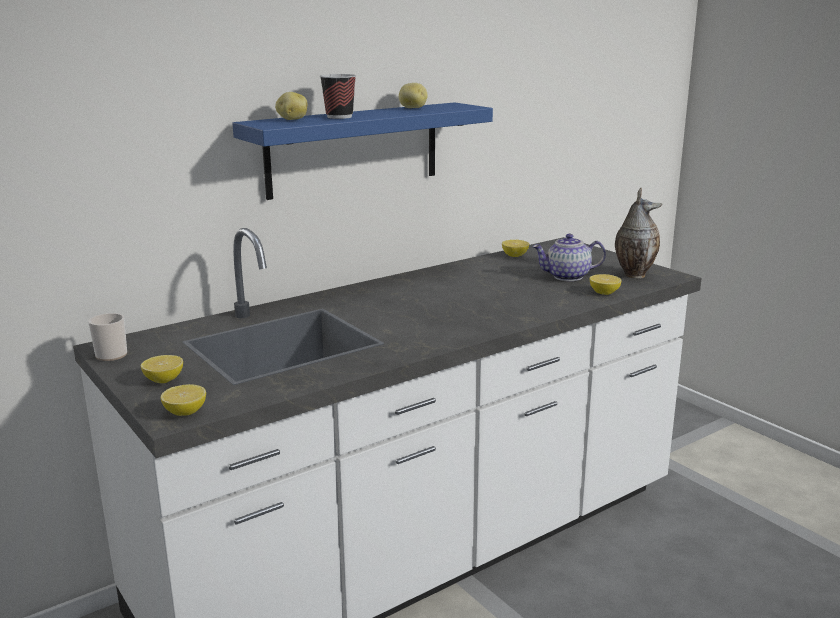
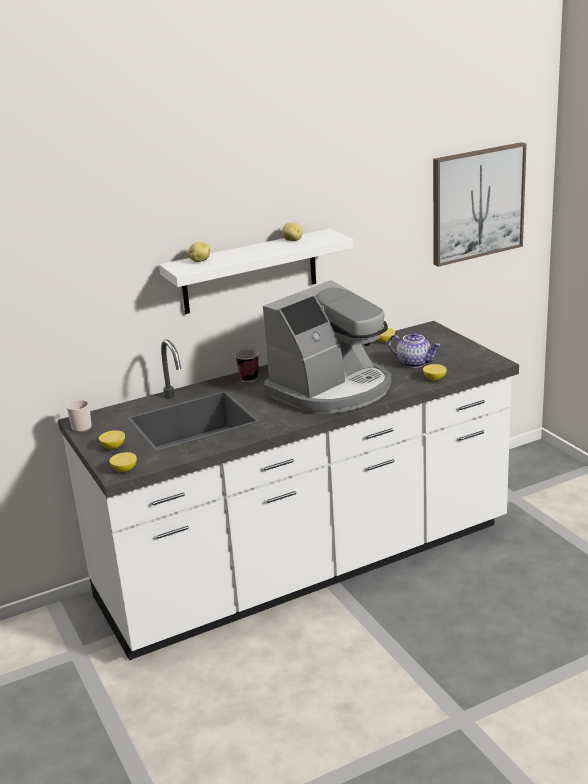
camera: 10 degrees right, 5 degrees up
blue shelf [232,102,493,200] -> white shelf [159,229,353,314]
cup [320,74,356,119] -> cup moved to [235,349,259,383]
teapot [532,234,606,281] -> teapot turned 150 degrees counterclockwise [388,332,440,368]
vase [615,188,662,279] -> none
none -> coffee machine [263,280,392,414]
none -> picture [433,142,527,267]

